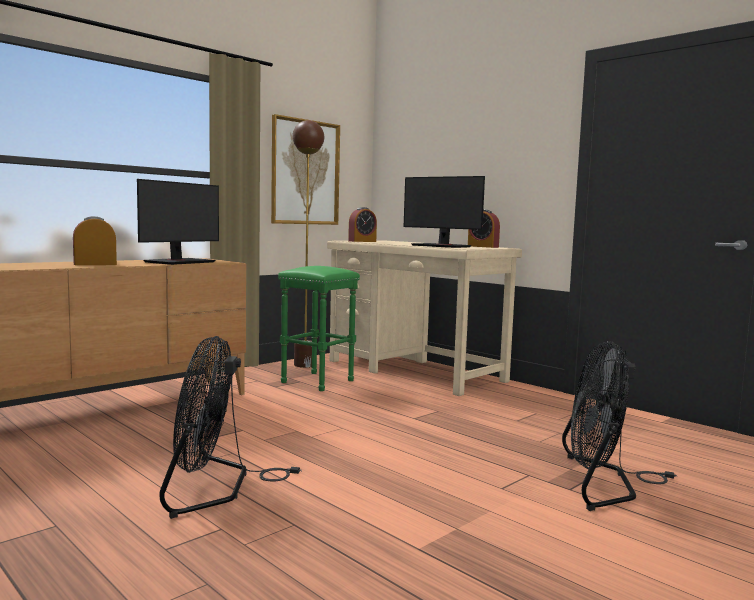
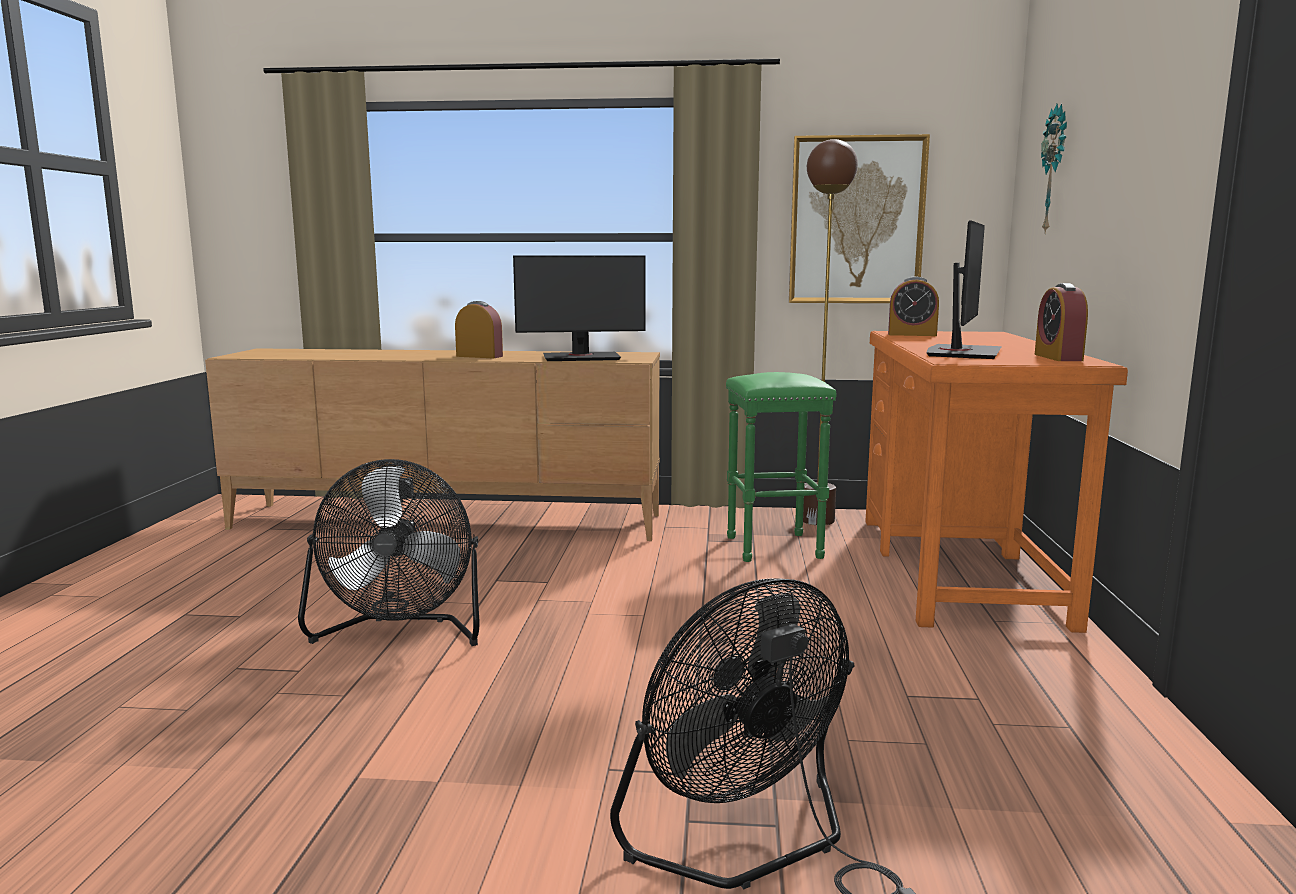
camera: 50 degrees right, 5 degrees up
black fan [159,336,301,519] -> black fan turned 135 degrees counterclockwise [298,459,479,646]
beige desk [327,240,522,396] -> orange desk [865,331,1128,633]
monitor [404,176,485,248] -> monitor turned 150 degrees counterclockwise [926,220,1002,359]
none -> wall clock [1041,104,1067,233]

